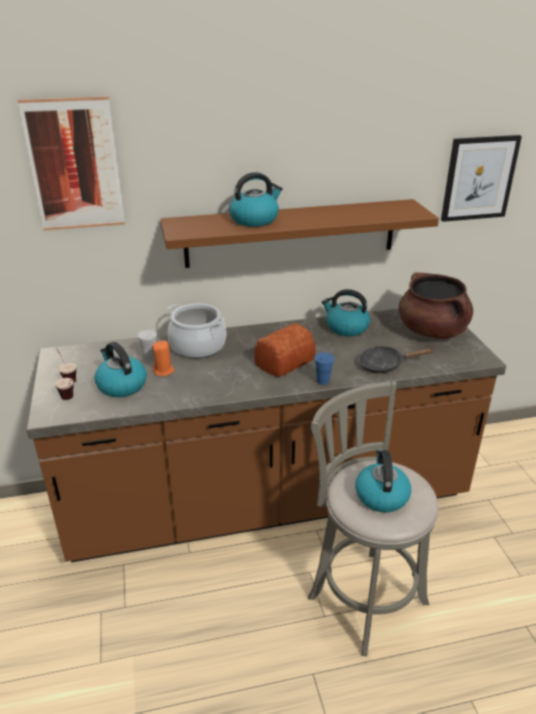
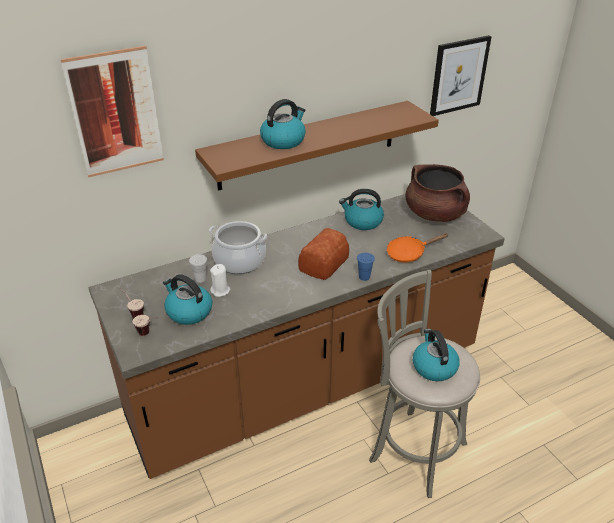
camera: 15 degrees left, 5 degrees up
orange candle [153,341,175,376] -> white candle [210,264,230,297]
black frying pan [358,346,434,373] -> orange frying pan [386,233,448,262]

